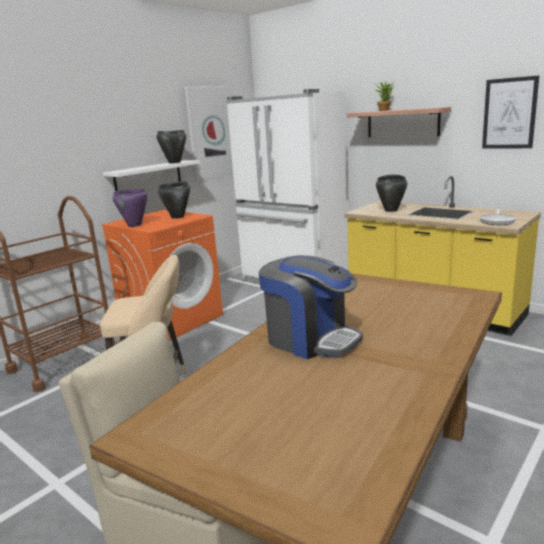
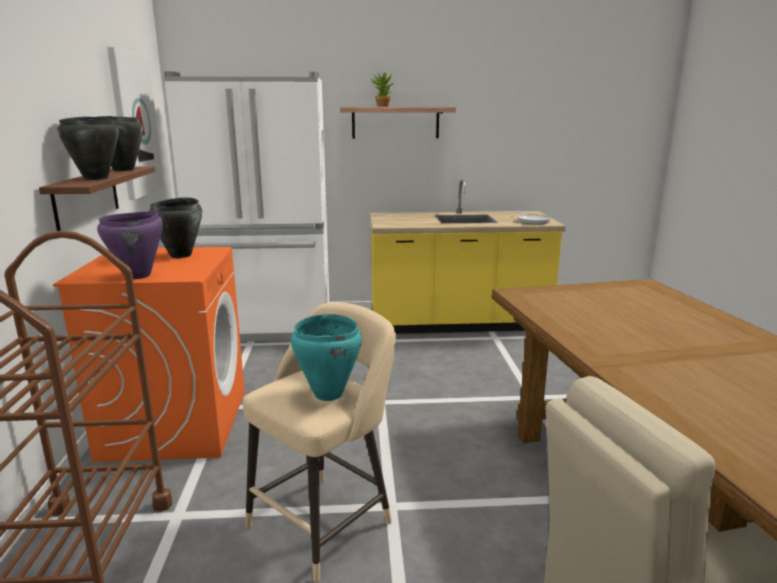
camera: 45 degrees left, 0 degrees up
white shelf [103,160,200,191] -> brown shelf [39,166,155,231]
coffee machine [259,255,363,359] -> none
black cooking pot [376,175,407,212] -> black cooking pot moved to [57,116,118,180]
picture [482,76,539,148] -> none
none -> turquoise cooking pot [291,314,362,401]

